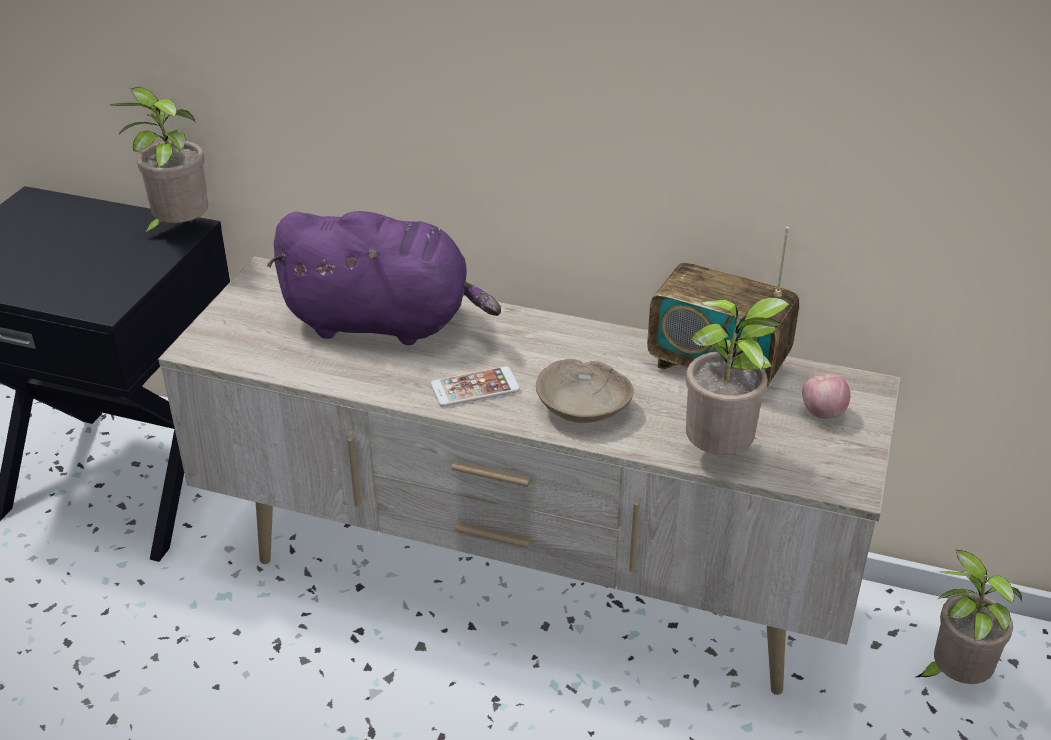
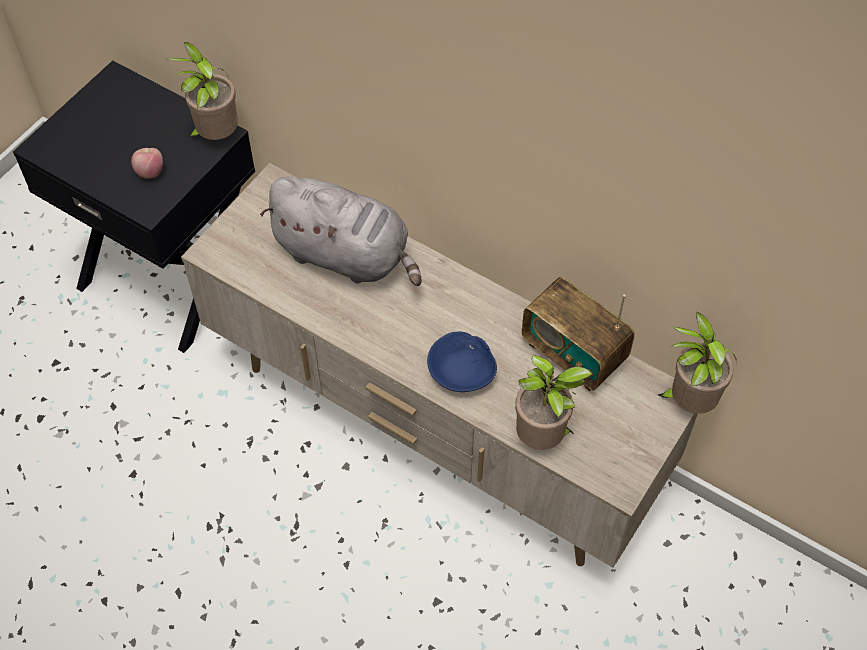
camera: 15 degrees right, 20 degrees up
purple plush toy [267,211,501,345] -> grey plush toy [260,177,422,286]
phone [430,366,520,407] -> none
beige bowl [536,359,634,423] -> blue bowl [427,331,497,392]
apple [802,374,851,419] -> apple moved to [131,148,163,178]
potted plant [916,550,1022,684] -> potted plant moved to [658,312,737,414]

